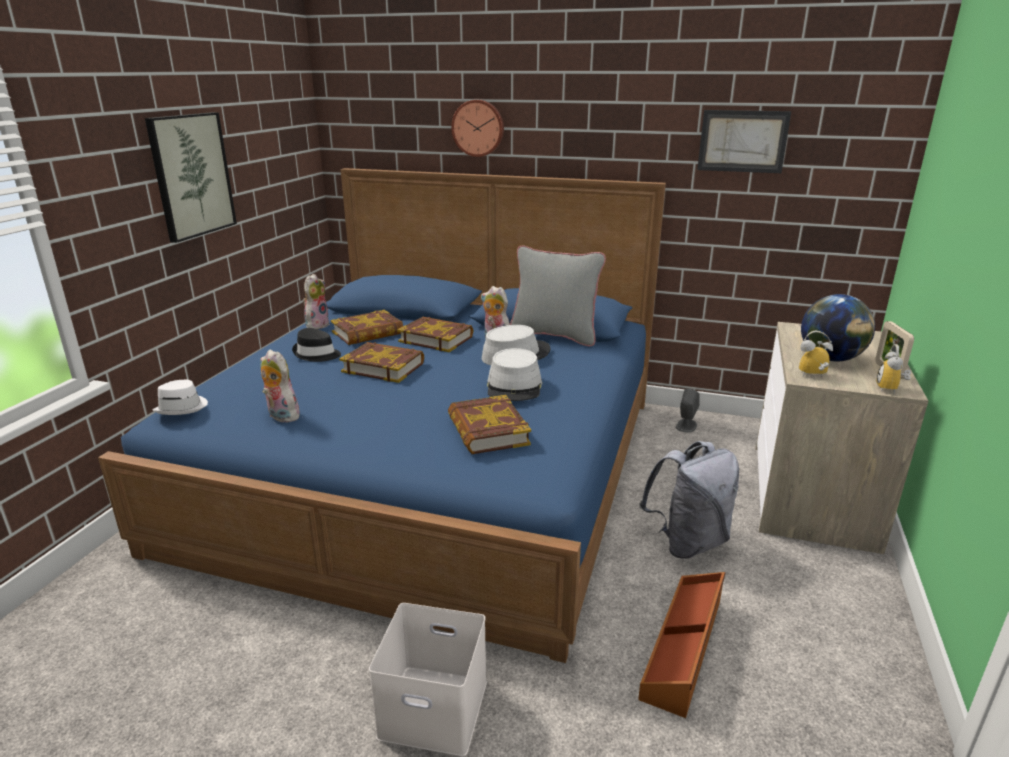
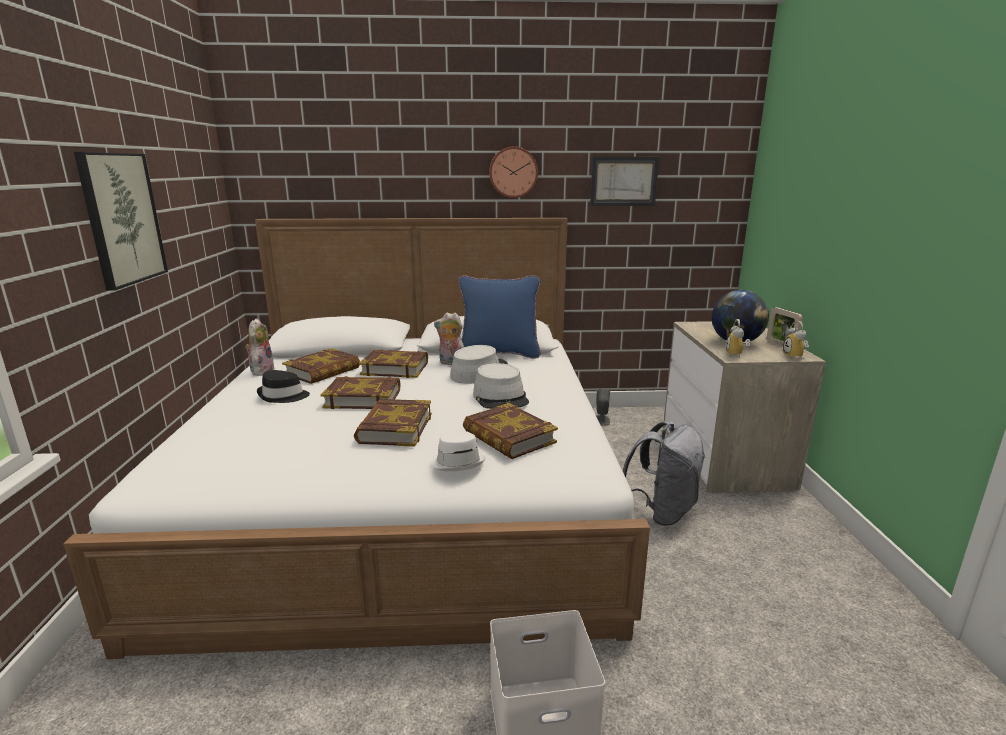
camera: 20 degrees left, 5 degrees down
blue bed [98,168,666,663] -> white bed [63,218,650,659]
white hat [152,380,208,415] -> white hat moved to [430,430,486,471]
plush toy [260,349,300,423] -> none
wall clock [451,100,504,157] -> wall clock moved to [489,146,538,198]
grey pillow [510,245,606,346] -> blue pillow [458,275,541,359]
brown storage box [638,572,725,718] -> none
alarm clock [799,331,833,377] -> alarm clock turned 60 degrees counterclockwise [726,319,751,358]
none -> book [354,399,432,447]

